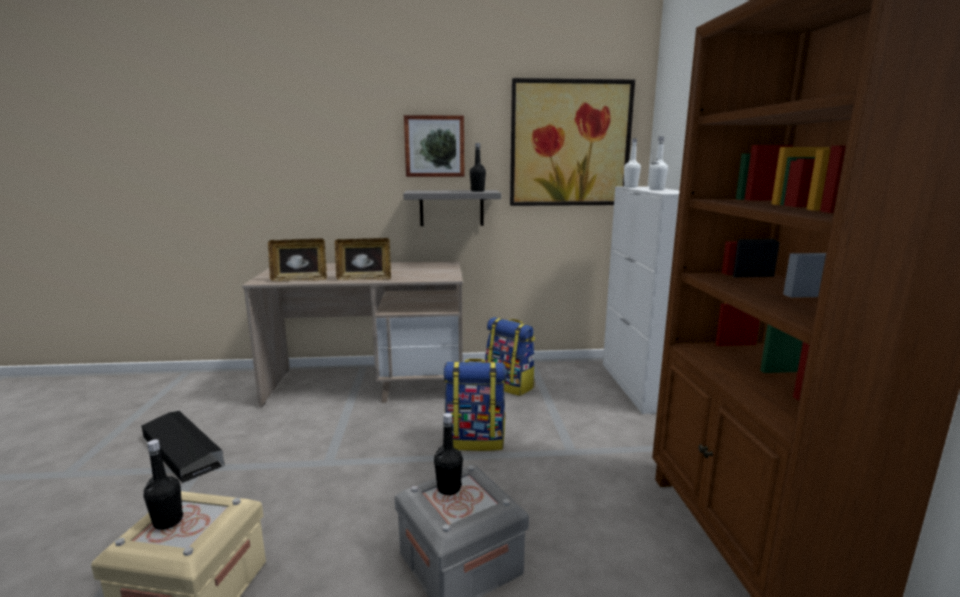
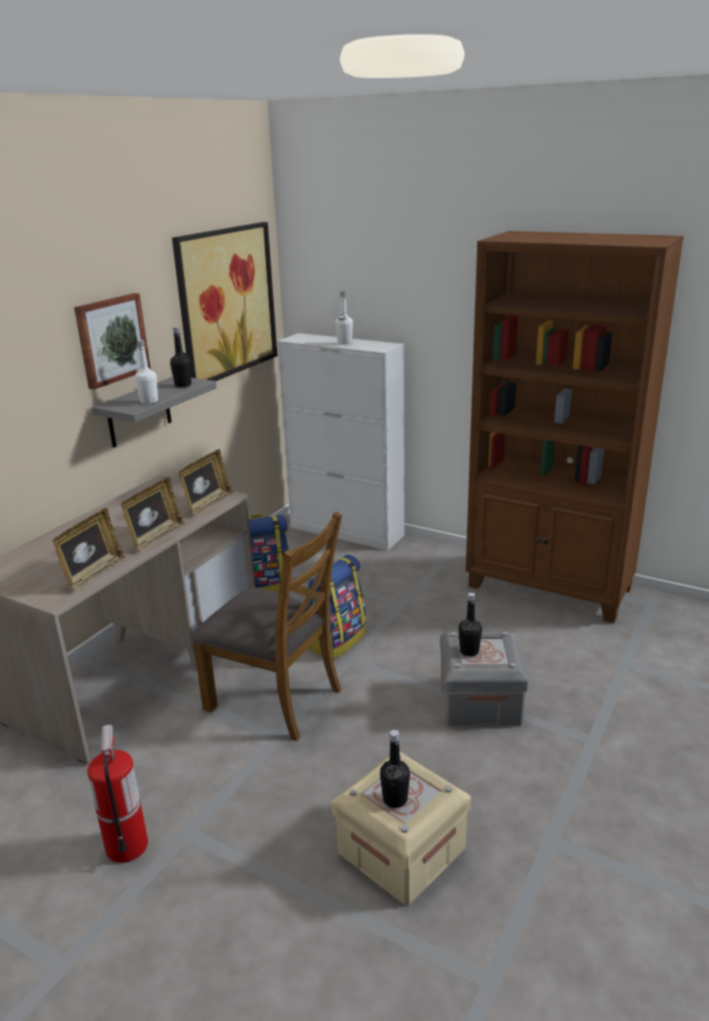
camera: 55 degrees left, 10 degrees up
black storage box [142,411,225,483] -> fire extinguisher [87,725,148,863]
white bottle [624,138,641,187] -> white bottle moved to [135,340,158,404]
none -> picture frame [179,449,233,516]
none -> brown chair [191,512,342,741]

